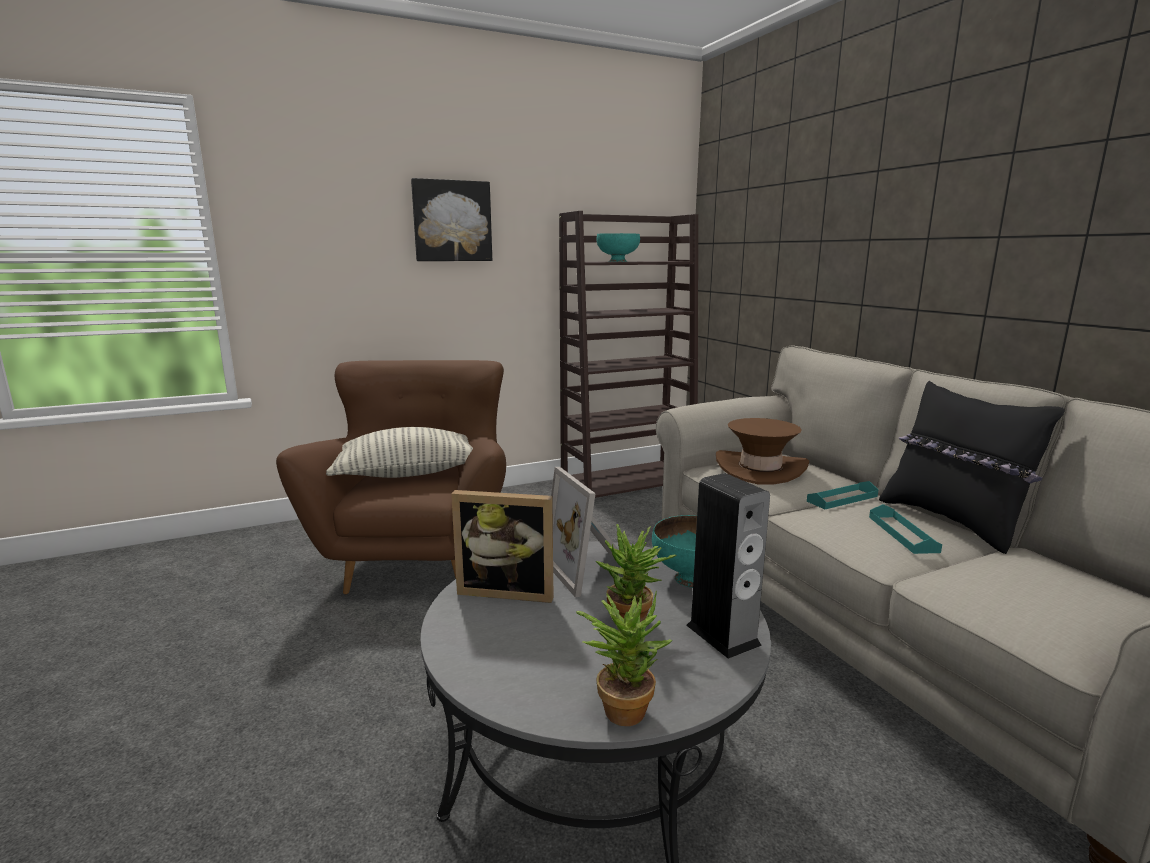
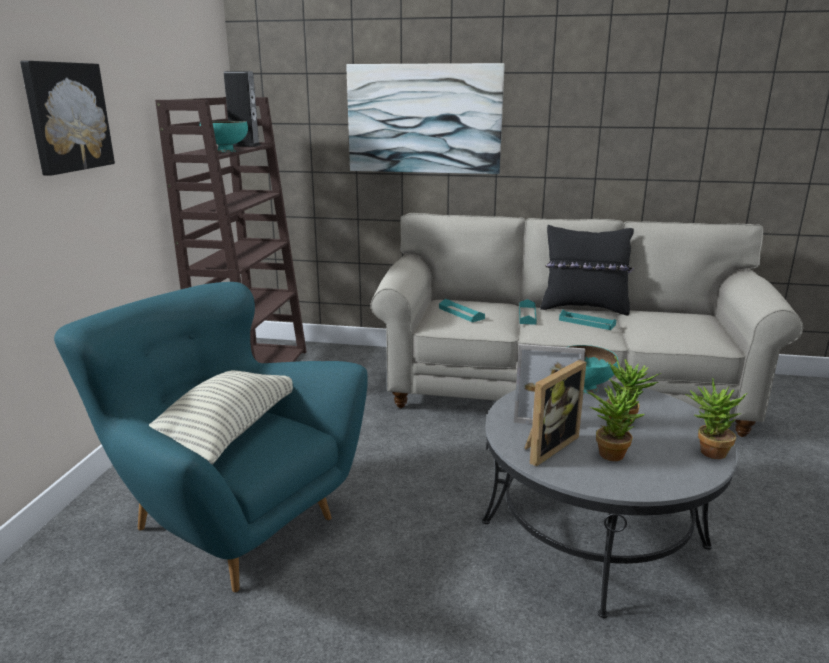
camera: 55 degrees left, 5 degrees up
brown armchair [276,360,506,594] -> turquoise armchair [54,282,368,592]
speaker [686,473,770,659] -> speaker moved to [224,71,261,147]
brown hat [716,418,809,484] -> turquoise tray [439,299,485,322]
none -> picture [346,63,505,174]
none -> potted plant [588,386,645,461]

